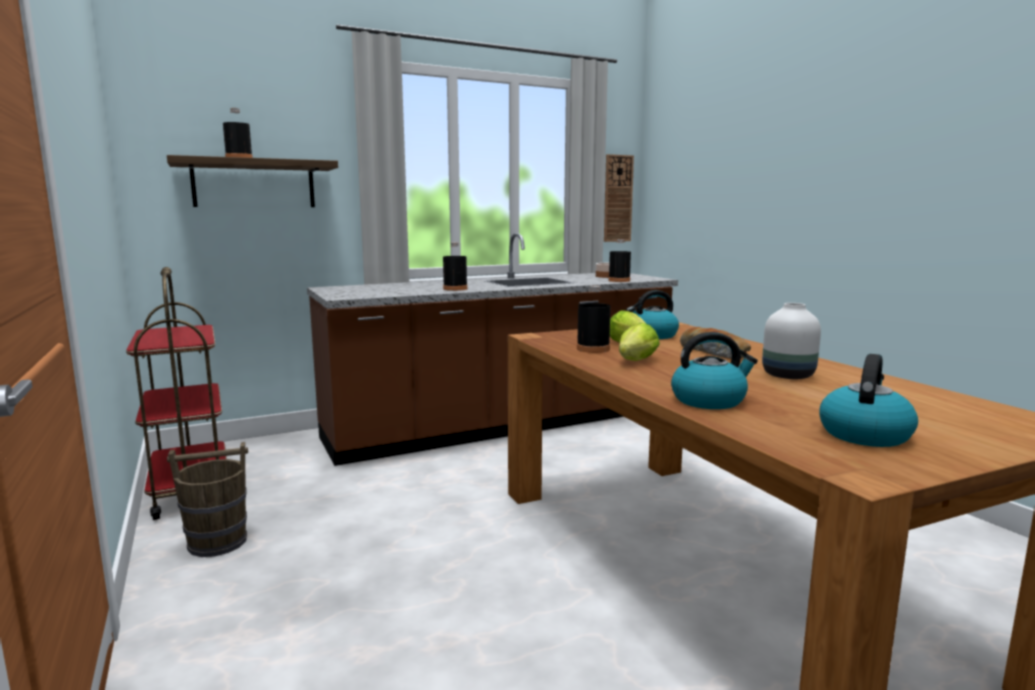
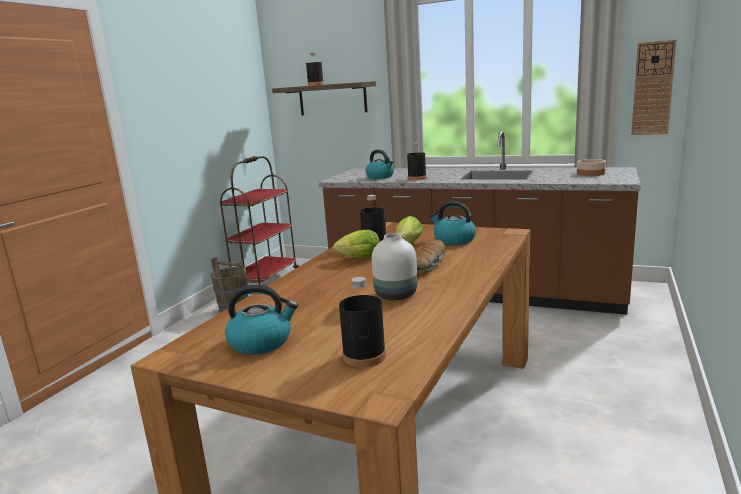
camera: 50 degrees right, 5 degrees up
black bottle [609,239,631,282] -> black bottle moved to [339,277,386,368]
kettle [671,332,758,409] -> kettle moved to [365,149,394,179]

